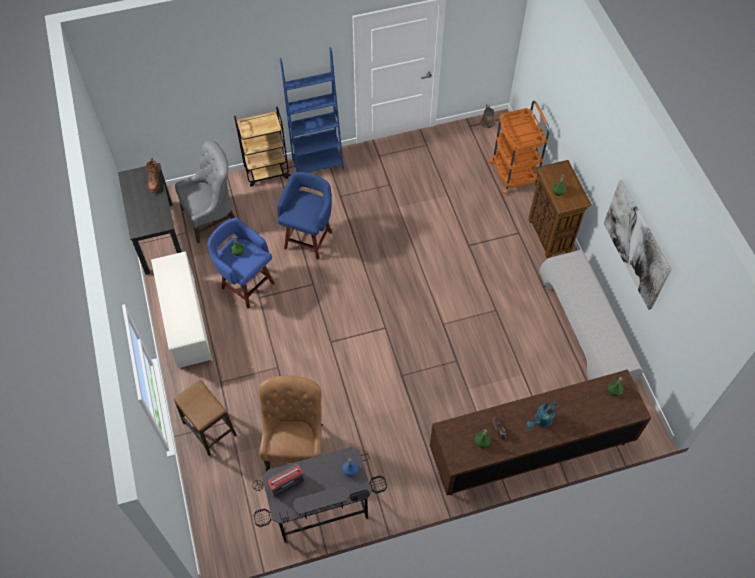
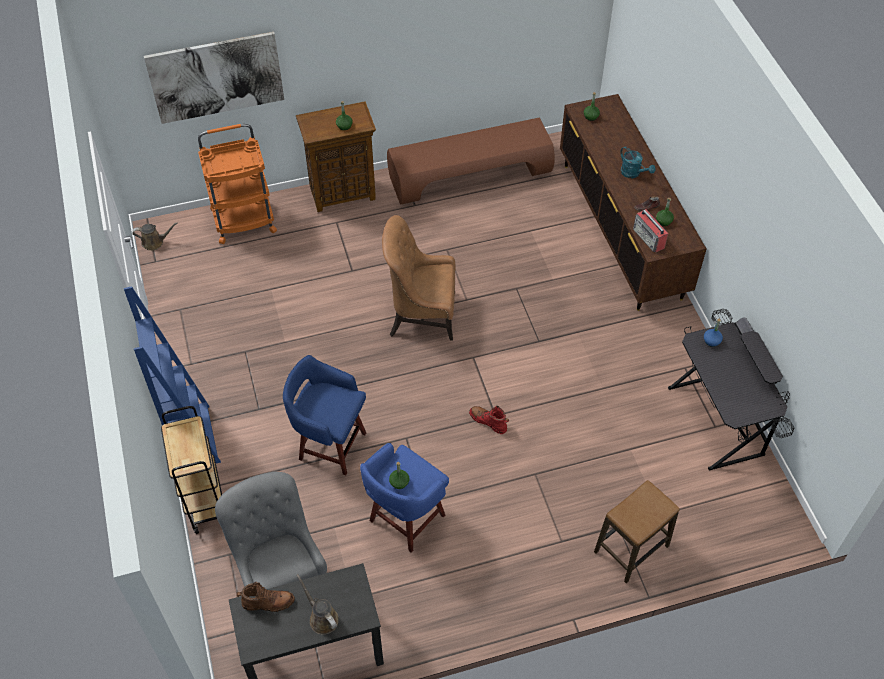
camera: 90 degrees left, 5 degrees down
white shoe rack [151,251,213,368] -> none
brown chair [259,376,323,471] -> brown chair moved to [382,215,456,341]
radio [267,464,304,497] -> radio moved to [633,209,668,253]
grey bench [539,250,643,382] -> brown bench [387,118,555,205]
picture [603,180,672,310] -> picture moved to [144,32,284,124]
none -> brown watering can [297,574,338,635]
none -> red boot [469,406,509,434]

